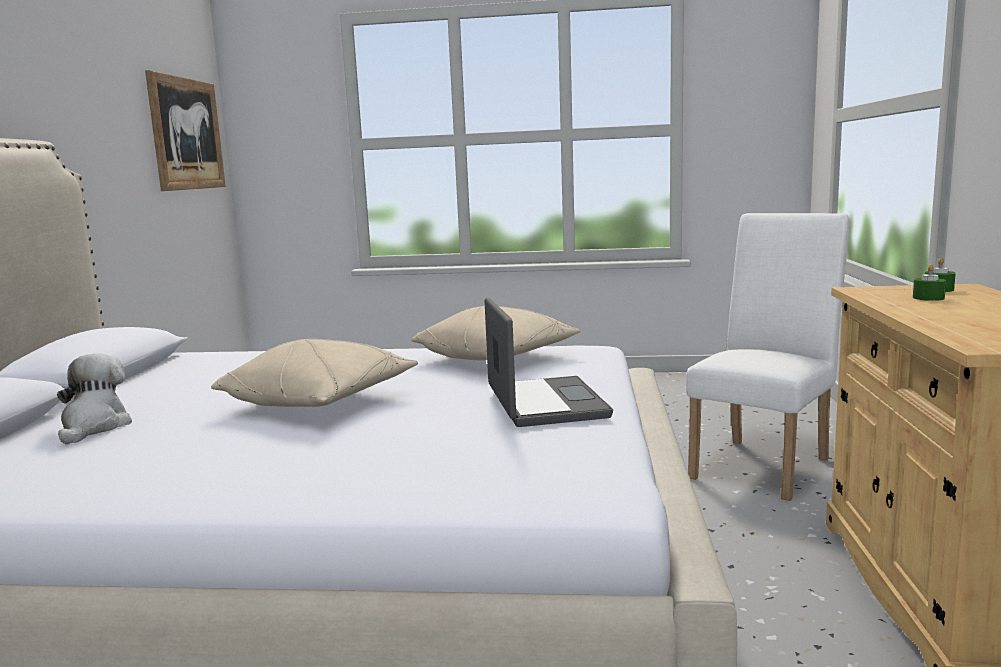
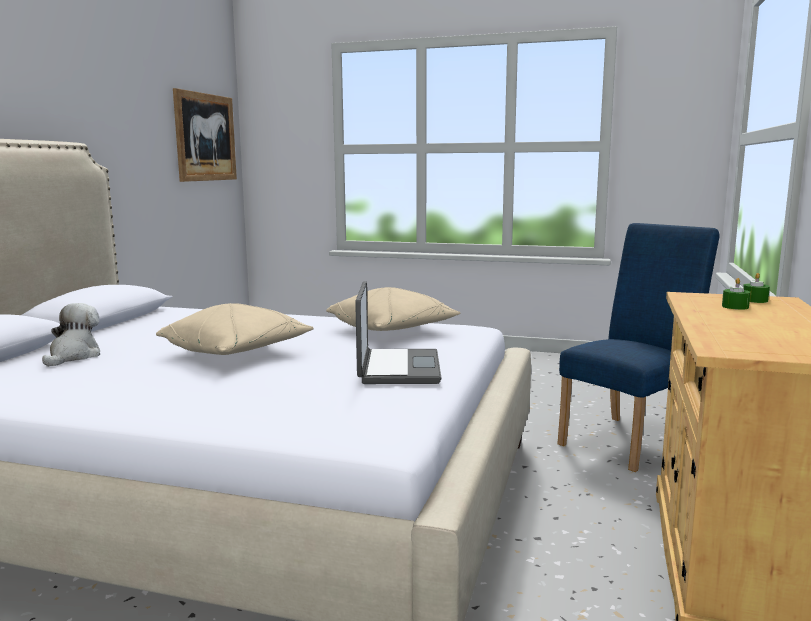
camera: 10 degrees right, 0 degrees up
white chair [686,213,850,501] -> blue chair [557,223,720,472]

